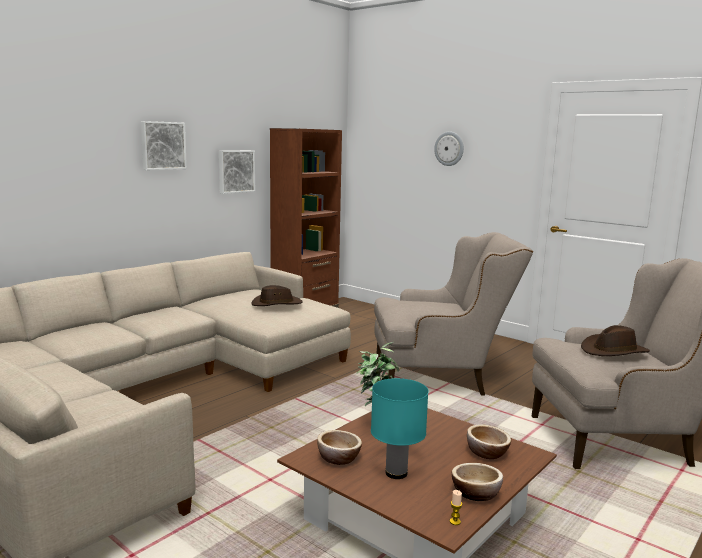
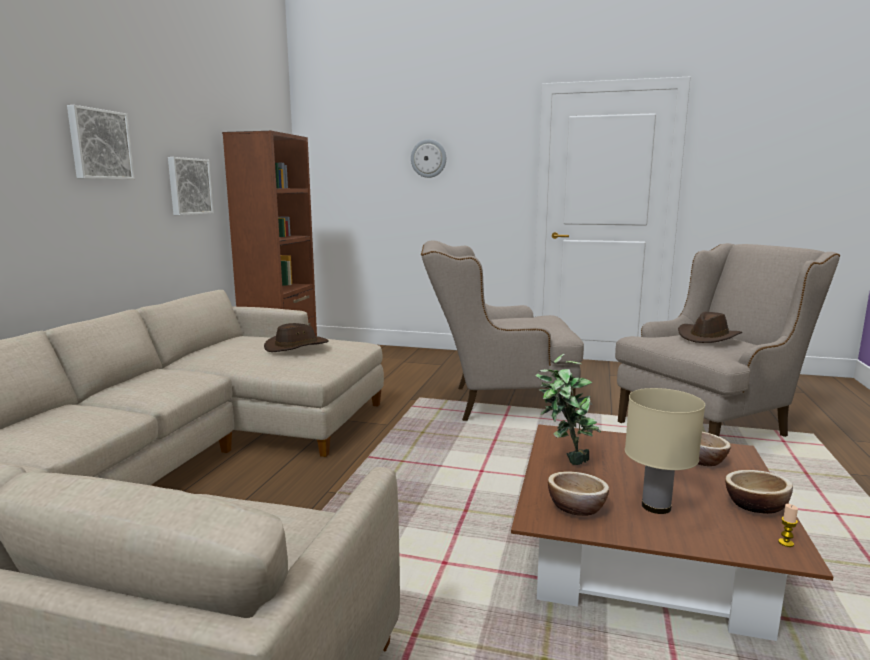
camera: 25 degrees left, 0 degrees up
turquoise table lamp [371,378,429,479] -> beige table lamp [625,388,705,514]
beige armchair [374,232,533,396] -> beige armchair turned 150 degrees counterclockwise [421,241,584,421]

